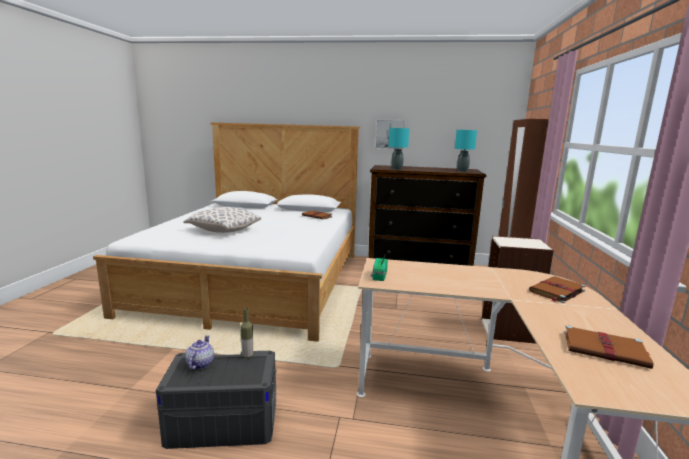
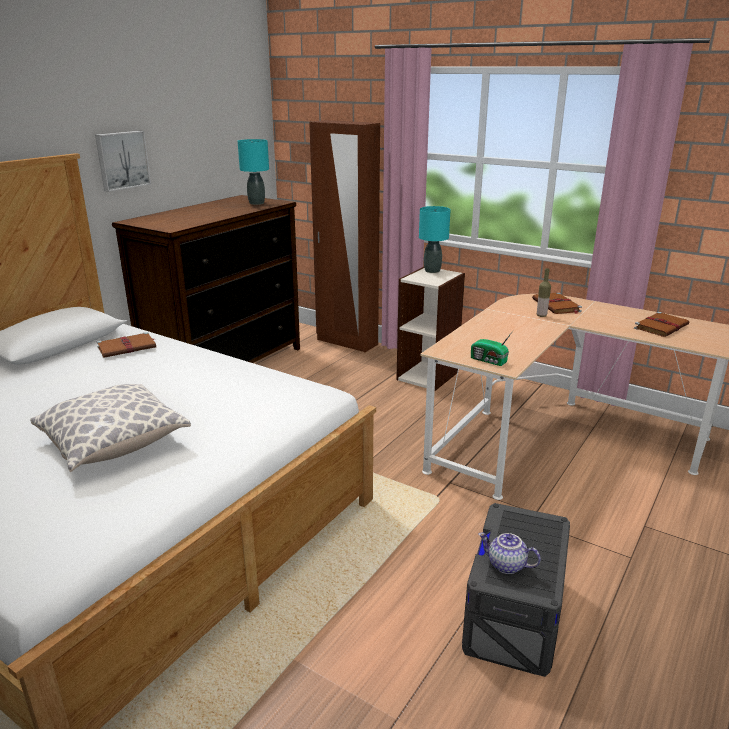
camera: 65 degrees left, 10 degrees up
bottle [240,308,253,358] -> bottle moved to [537,268,551,317]
turquoise table lamp [389,128,409,170] -> turquoise table lamp moved to [419,206,451,273]

